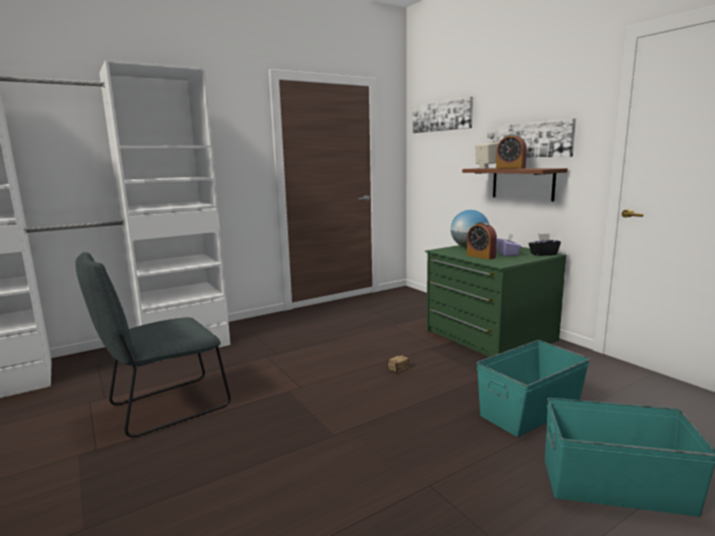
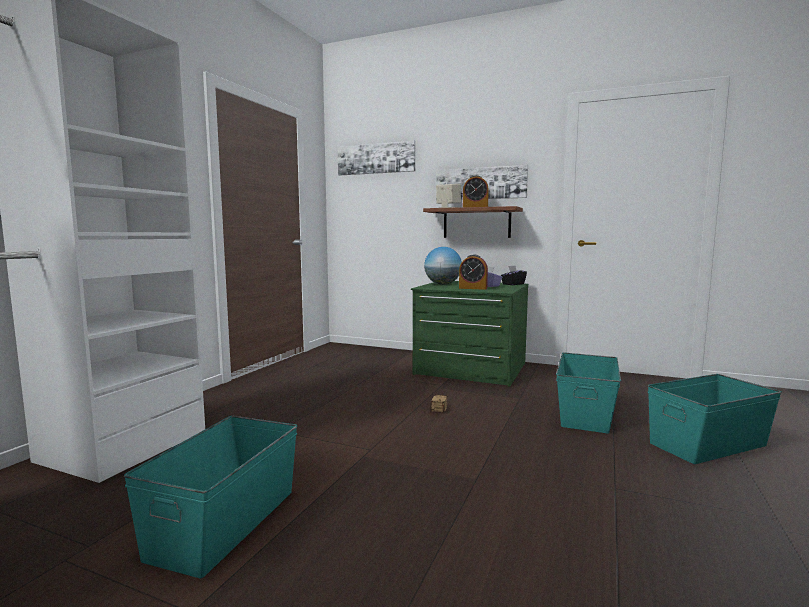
camera: 35 degrees left, 5 degrees down
grey chair [75,252,231,438] -> turquoise storage box [124,416,297,578]

